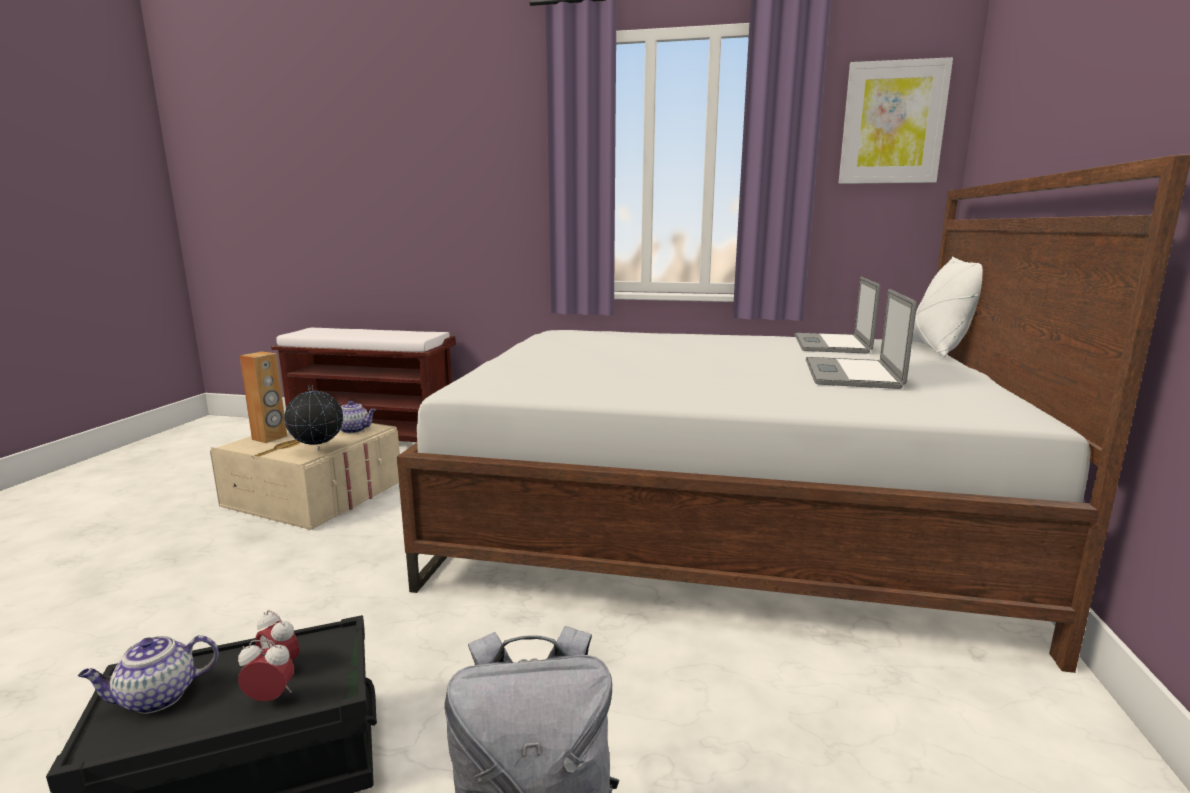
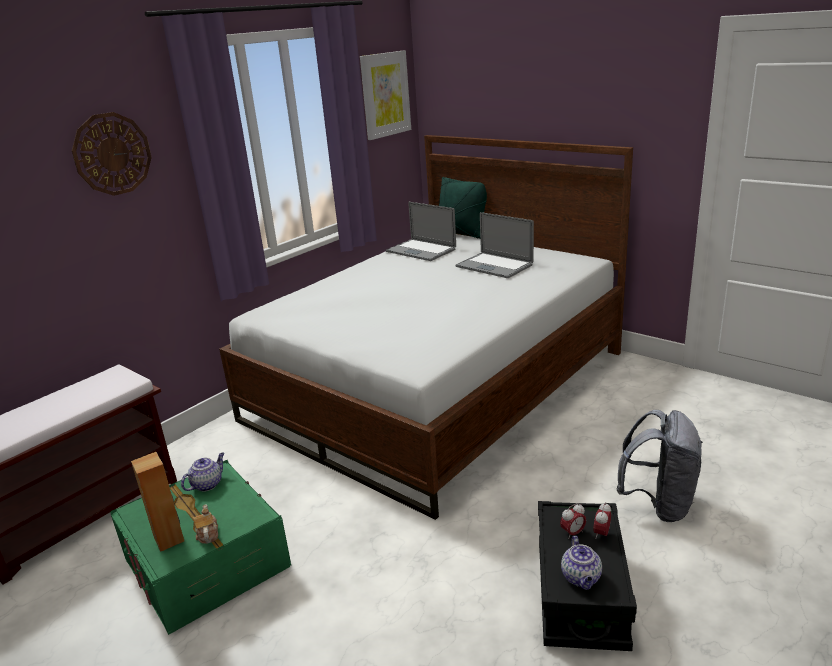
camera: 60 degrees left, 10 degrees up
beige storage box [210,423,400,530] -> green storage box [110,460,291,635]
globe [284,385,343,451] -> none
white pillow [912,256,983,357] -> green pillow [439,177,487,239]
none -> wall clock [72,112,152,196]
none -> teapot [193,504,218,544]

